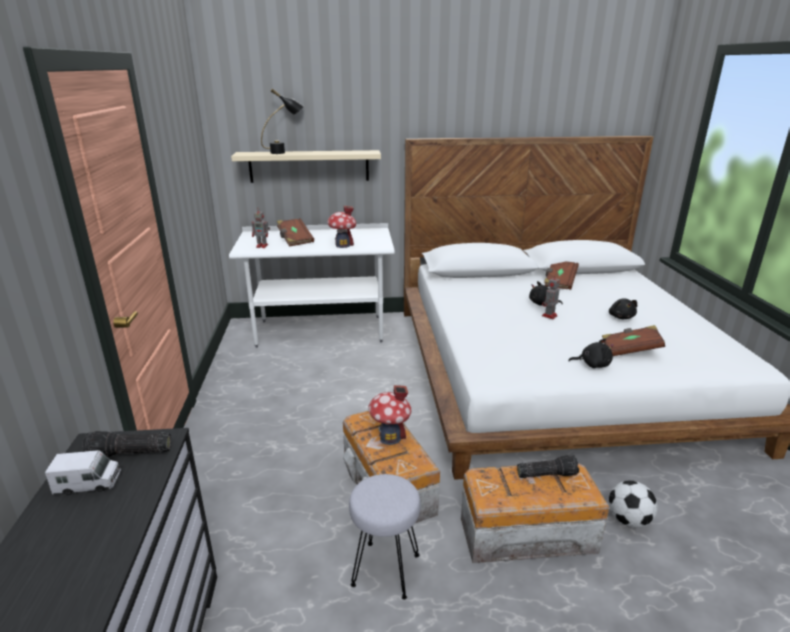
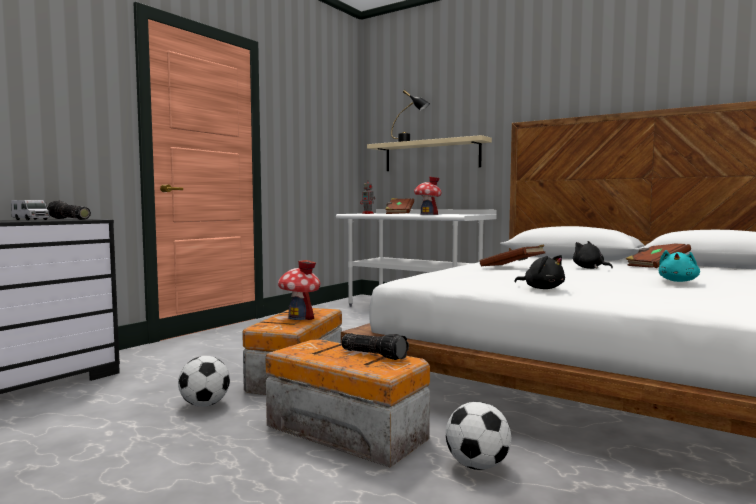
camera: 40 degrees right, 20 degrees down
grey stool [349,474,421,600] -> football [178,356,230,407]
toy robot [542,274,560,319] -> none
brown book [602,325,665,356] -> brown book moved to [480,245,545,267]
black plush toy [609,298,637,319] -> turquoise plush toy [659,250,700,282]

